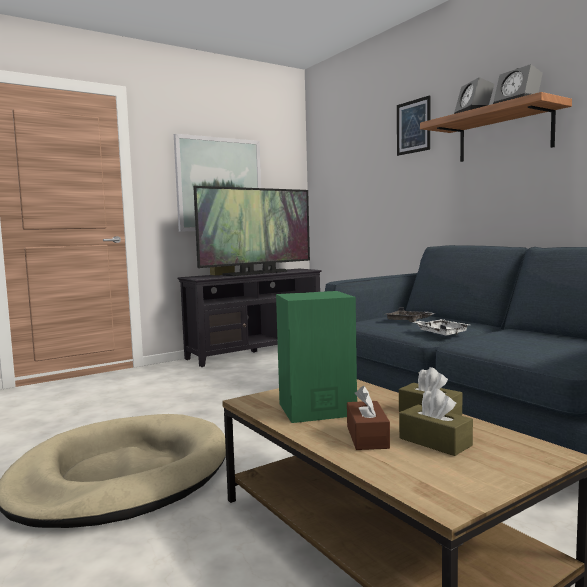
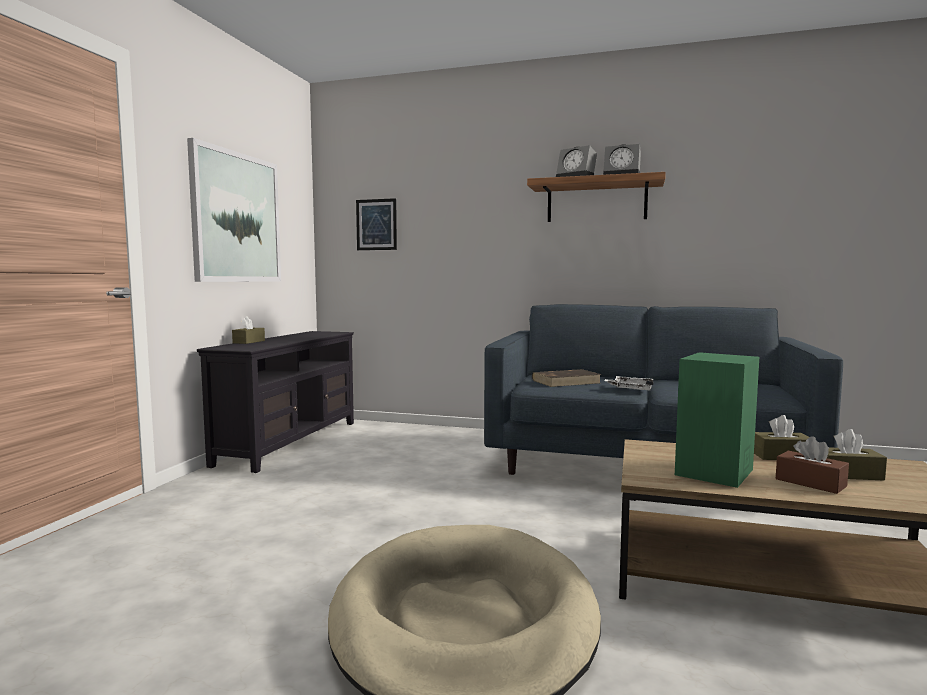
camera: 40 degrees left, 0 degrees up
television [193,186,310,276] -> none
grey tray [386,307,435,322] -> brown book [532,369,601,387]
picture [397,95,430,156] -> picture moved to [356,198,397,250]

